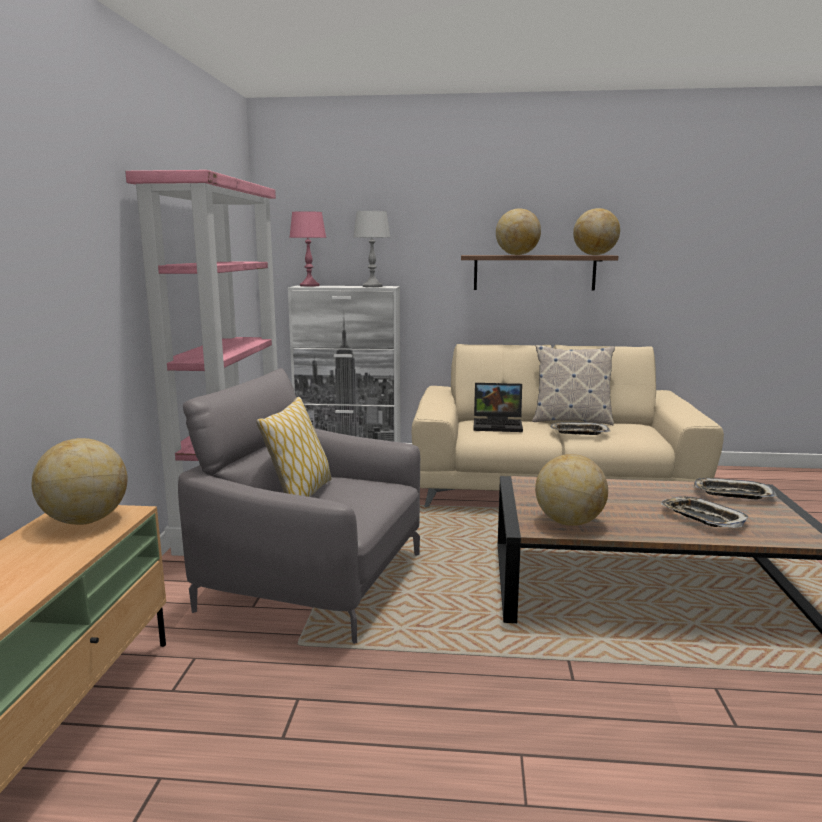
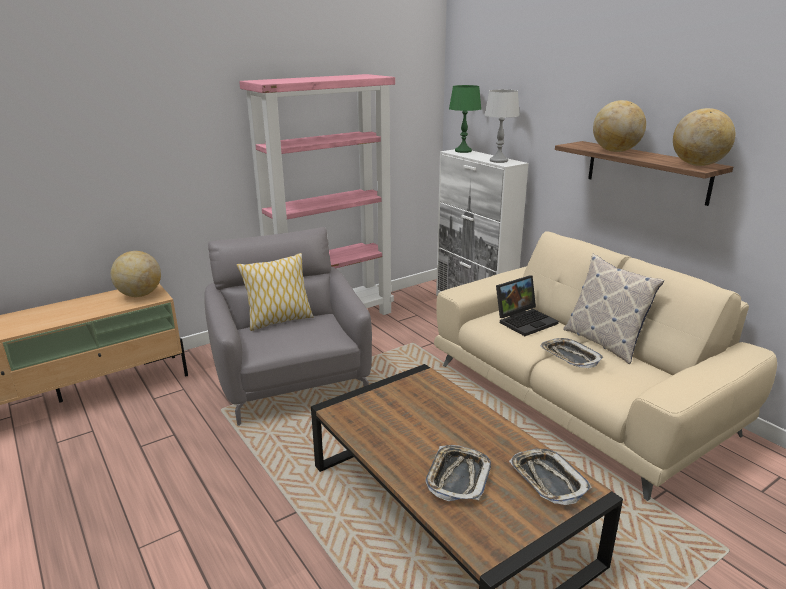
camera: 50 degrees right, 10 degrees up
pink table lamp [289,211,326,287] -> green table lamp [449,85,481,153]
laptop [473,383,523,432] -> laptop turned 90 degrees counterclockwise [496,275,559,336]
globe [535,454,608,526] -> none

